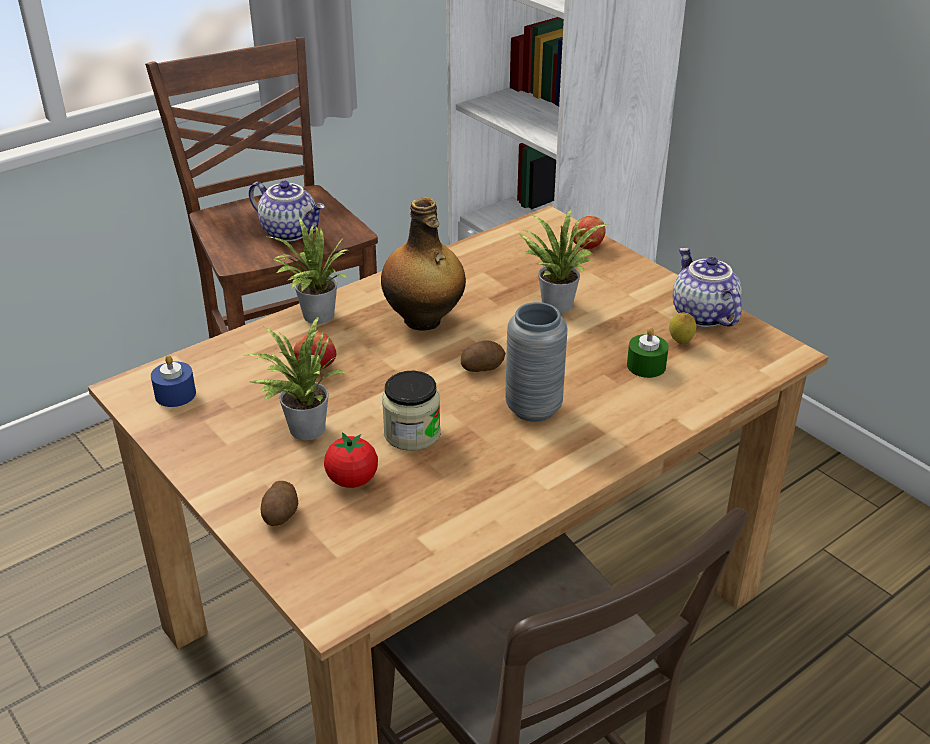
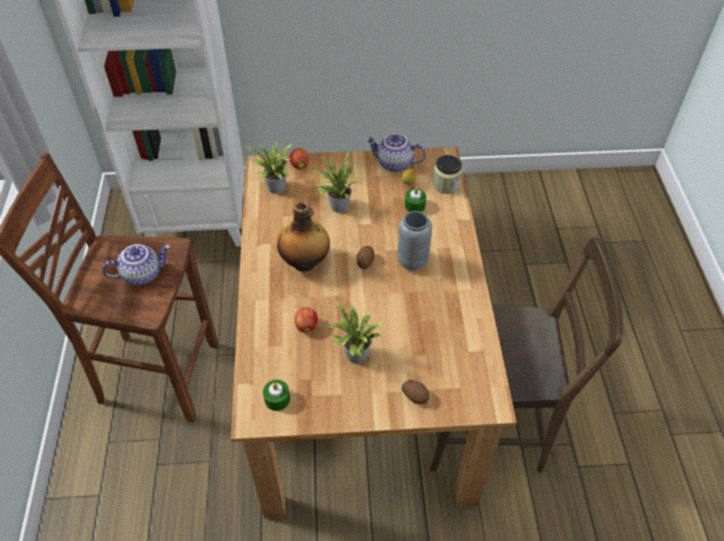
camera: 55 degrees left, 15 degrees up
blue candle [151,355,196,407] -> green candle [263,380,290,411]
potted plant [270,218,350,324] -> potted plant moved to [247,140,292,194]
tomato [324,432,378,488] -> none
jar [382,371,441,451] -> jar moved to [433,155,463,194]

